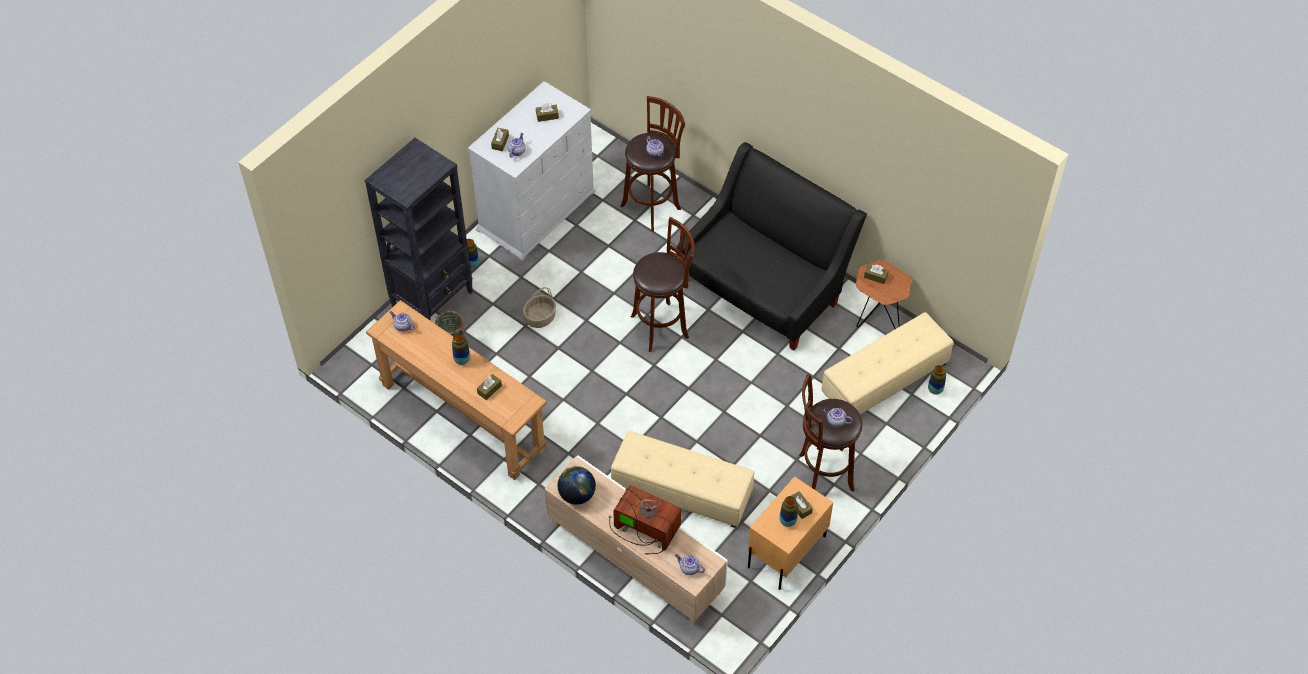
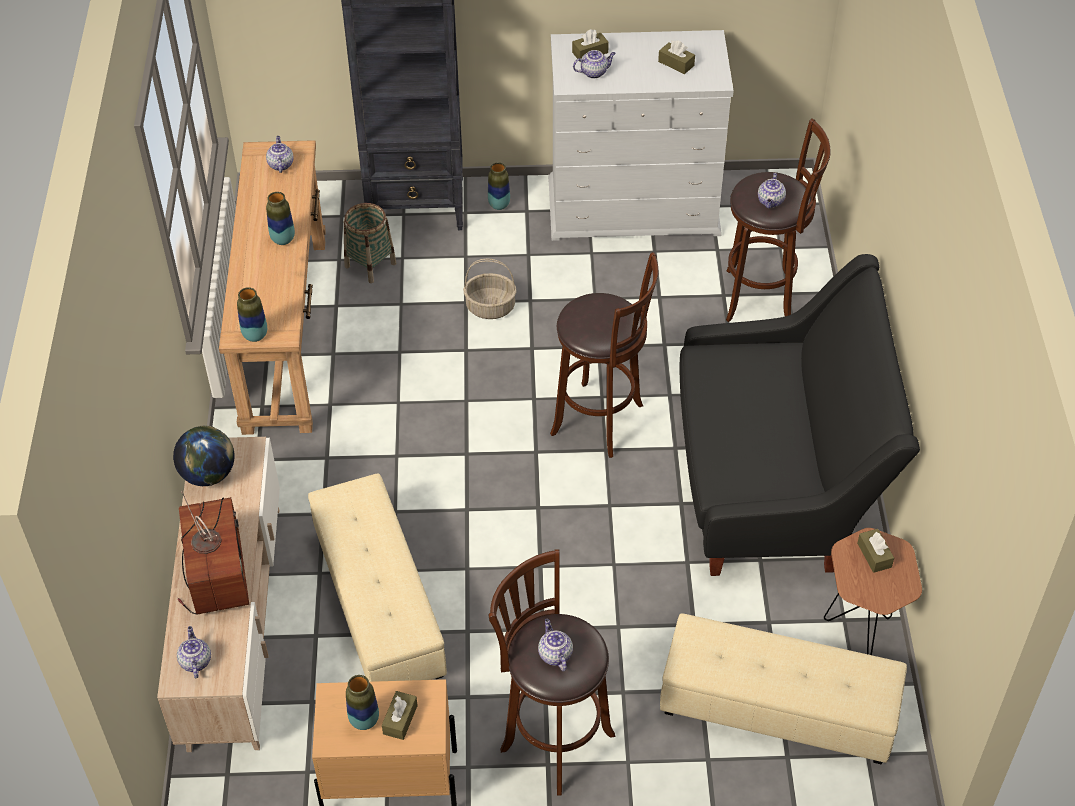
camera: 50 degrees right, 5 degrees down
brown tissue box [477,374,502,400] -> none
vase [928,365,946,395] -> vase moved to [237,287,267,342]

